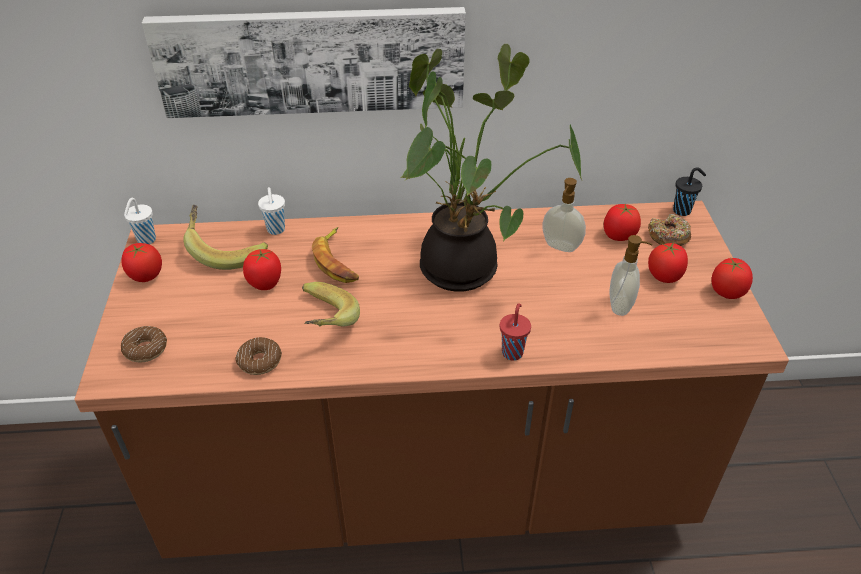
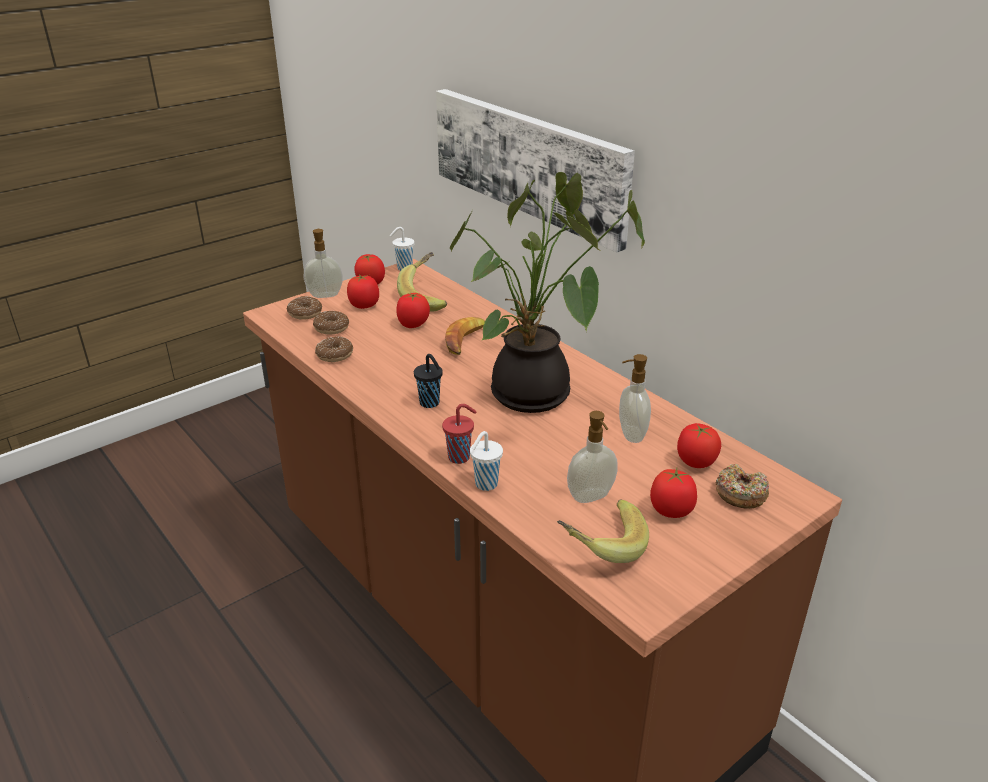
camera: 55 degrees right, 10 degrees down
white cup [258,187,285,235] -> white cup moved to [470,431,503,491]
banana [302,282,360,326] -> banana moved to [557,499,649,563]
black cup [673,167,706,216] -> black cup moved to [414,354,443,408]
tomato [711,257,753,299] -> tomato moved to [347,274,379,309]
none -> soap dispenser [304,229,343,298]
none -> donut [313,311,349,335]

